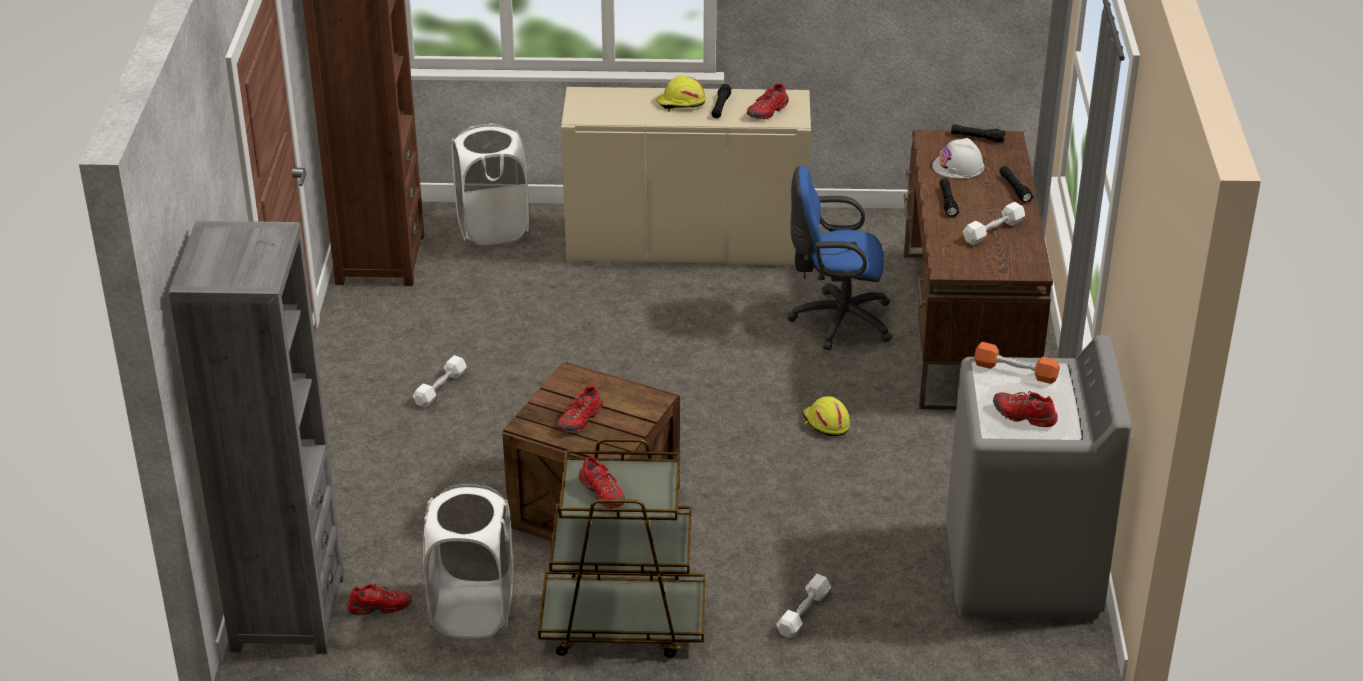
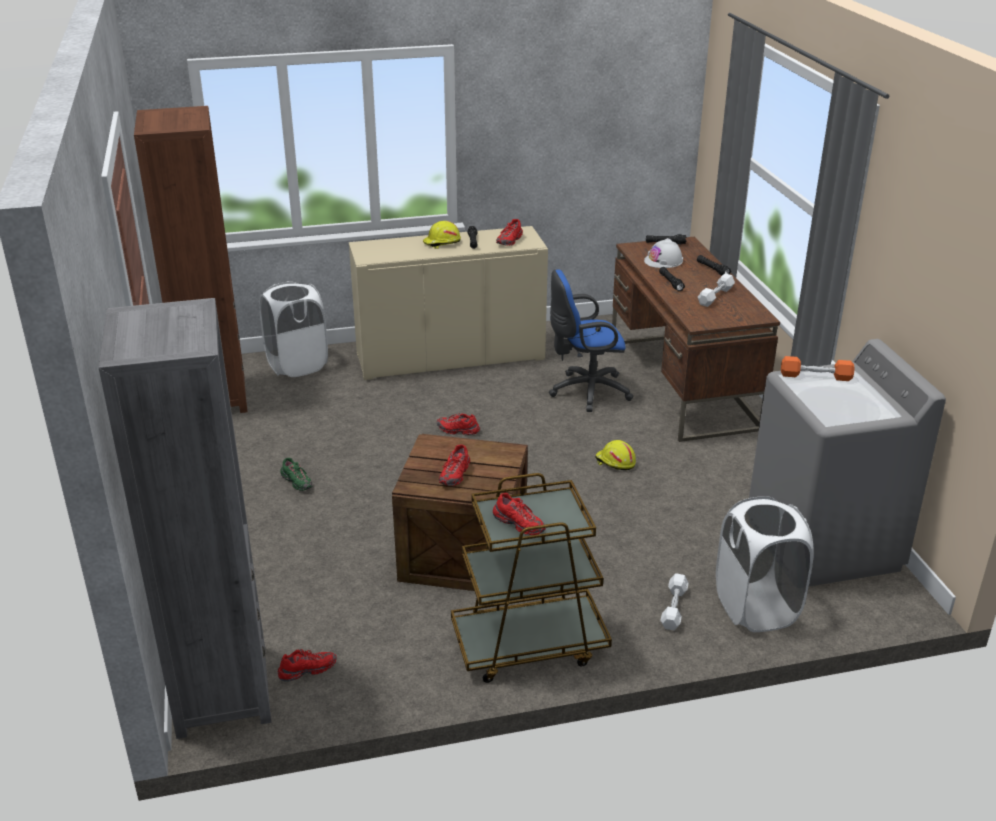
camera: 15 degrees left, 5 degrees down
white dumbbell [413,355,467,408] -> green shoe [280,458,312,491]
white laundry basket [423,484,513,638] -> white laundry basket moved to [716,496,814,632]
red shoe [993,391,1058,427] -> red shoe moved to [437,413,480,435]

